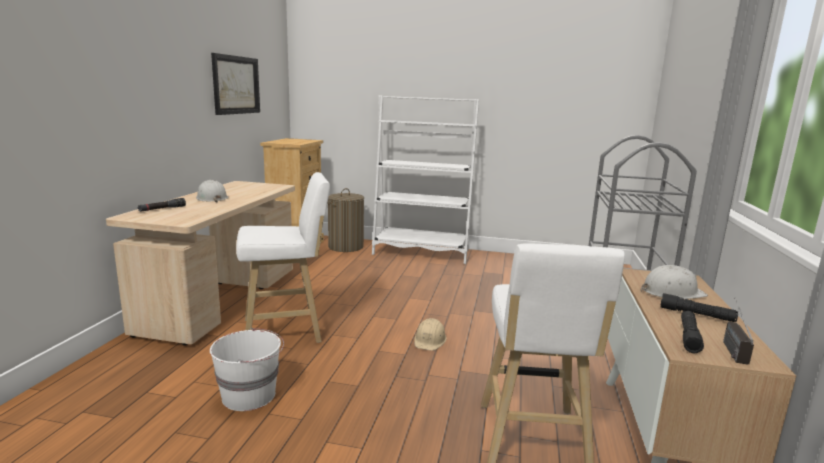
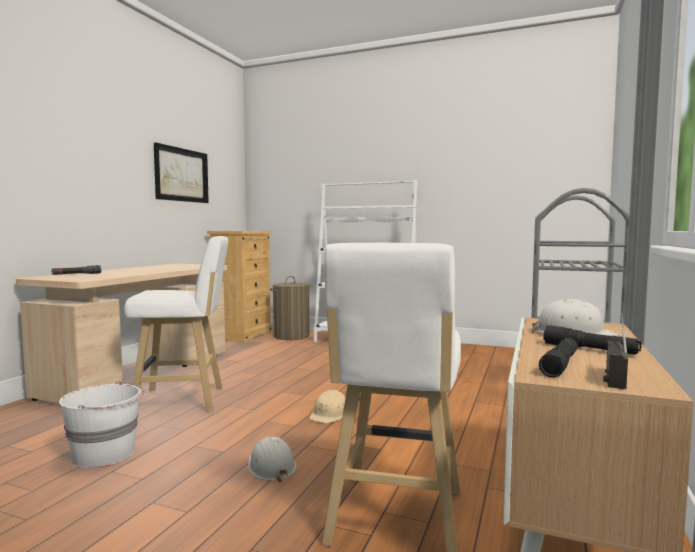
camera: 10 degrees right, 10 degrees down
white hard hat [196,180,228,202] -> white hard hat moved to [248,436,297,482]

